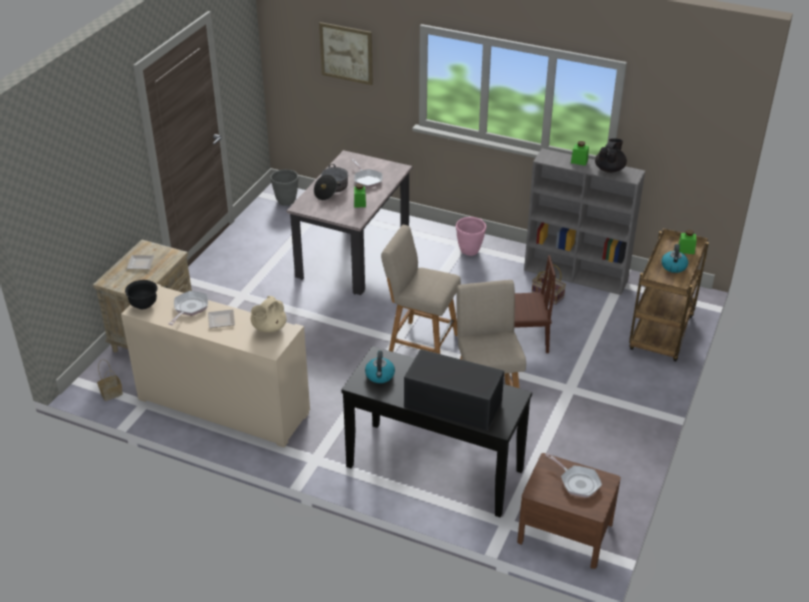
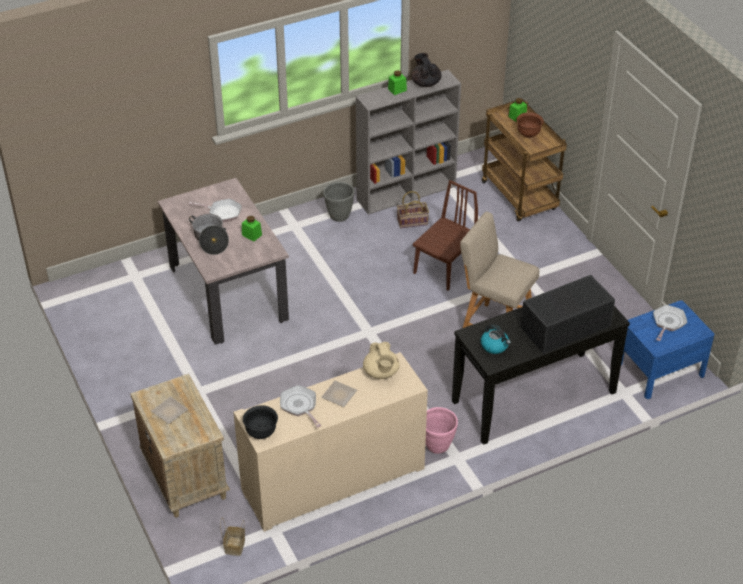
camera: 50 degrees left, 5 degrees up
grey planter [270,169,299,206] -> grey planter moved to [323,182,355,222]
picture [319,22,373,85] -> none
beige chair [381,225,461,354] -> none
pink planter [456,217,486,256] -> pink planter moved to [426,407,458,454]
brown nightstand [517,453,621,569] -> blue nightstand [621,300,714,399]
frying pan [545,453,602,498] -> frying pan turned 60 degrees counterclockwise [653,305,687,341]
kettle [661,244,688,273] -> brown bowl [516,112,544,138]

